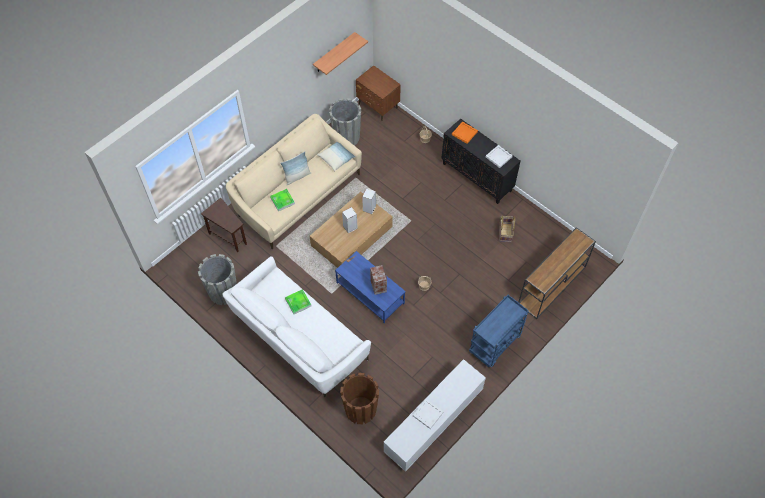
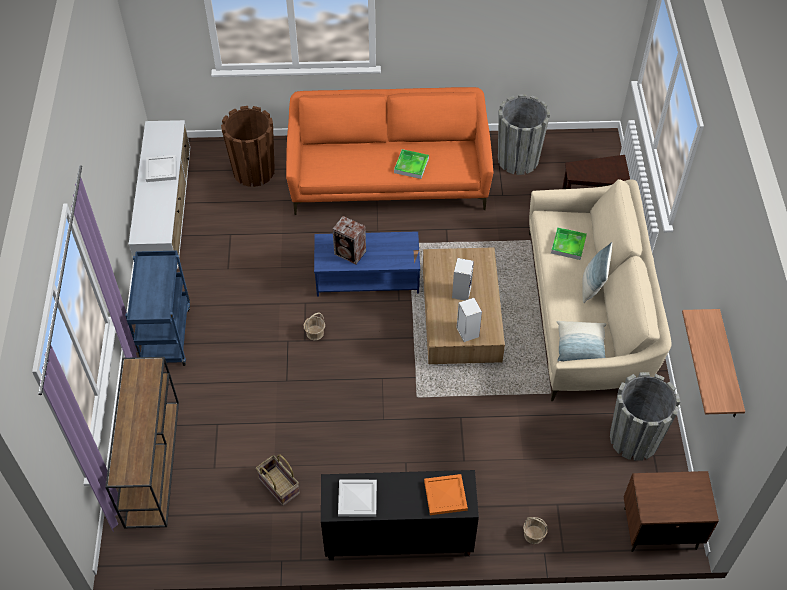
camera: 135 degrees right, 5 degrees down
white sofa [222,256,371,397] -> orange sofa [286,87,493,215]

